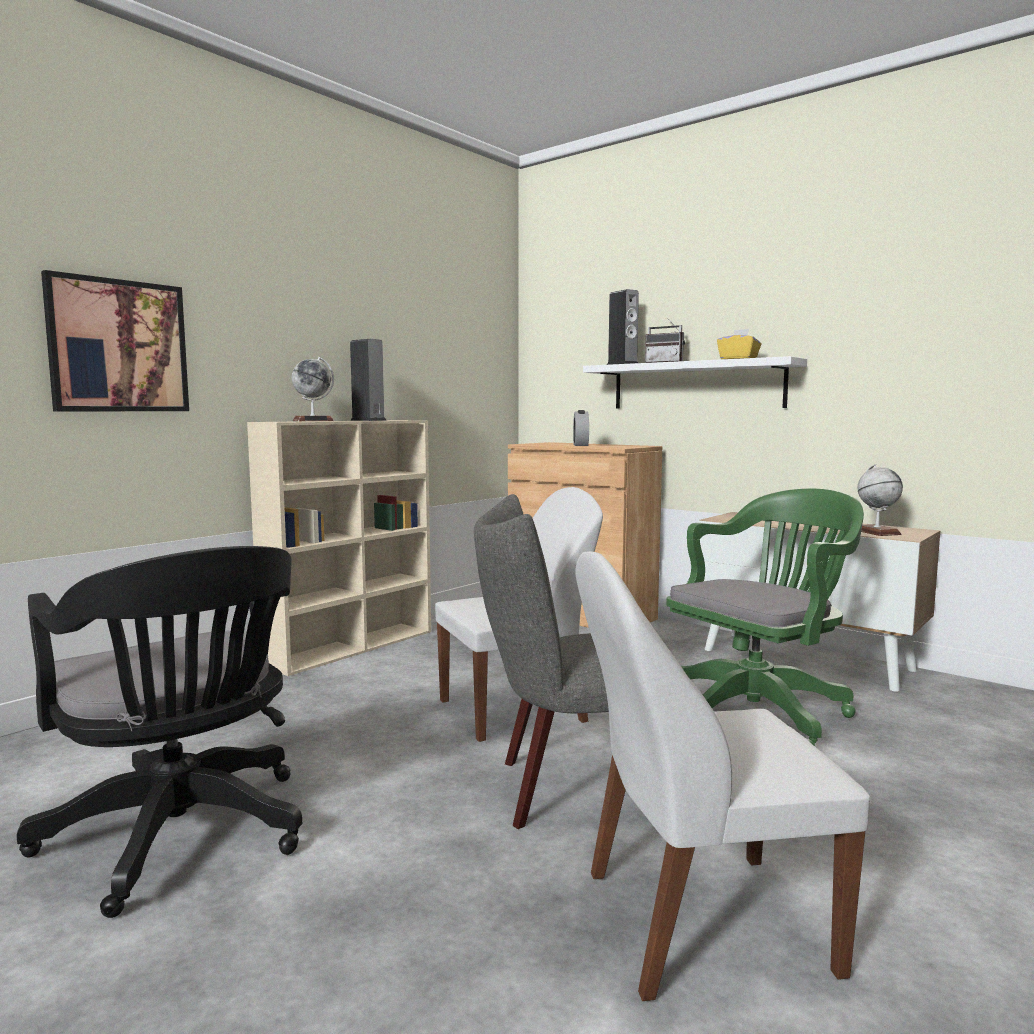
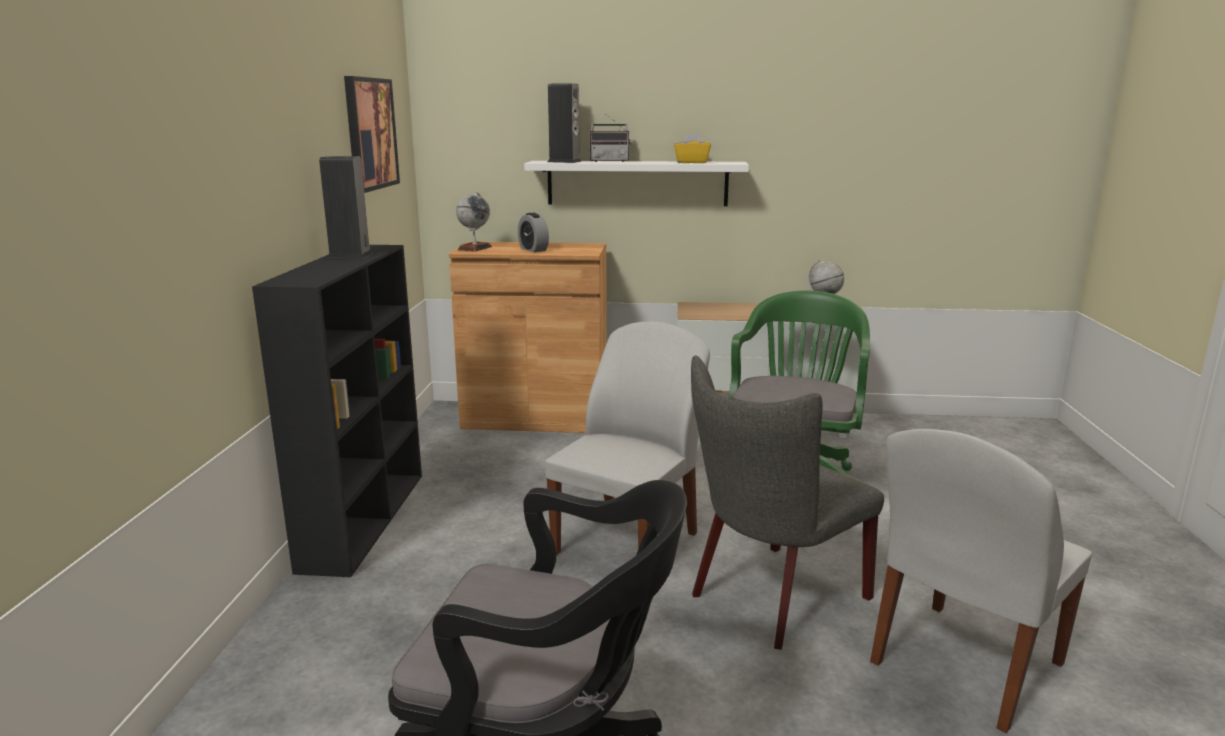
camera: 35 degrees left, 10 degrees up
picture [41,270,189,411] -> picture moved to [344,76,400,193]
beige bookcase [247,420,431,676] -> black bookcase [252,245,422,577]
globe [292,357,334,421] -> globe moved to [456,192,492,252]

